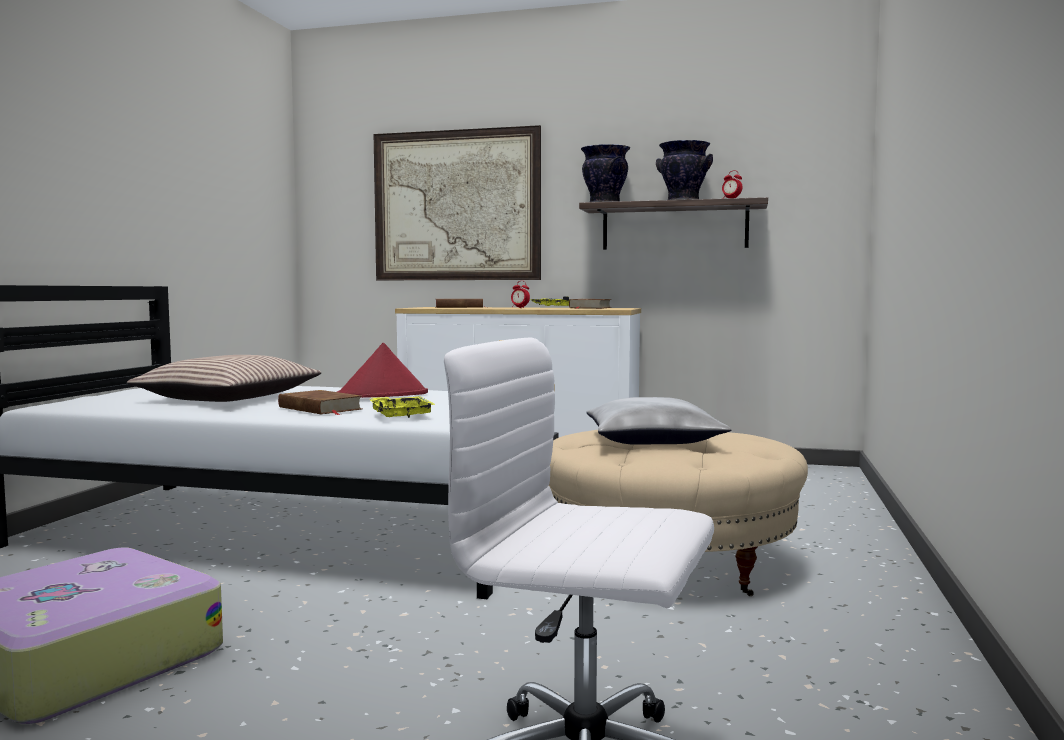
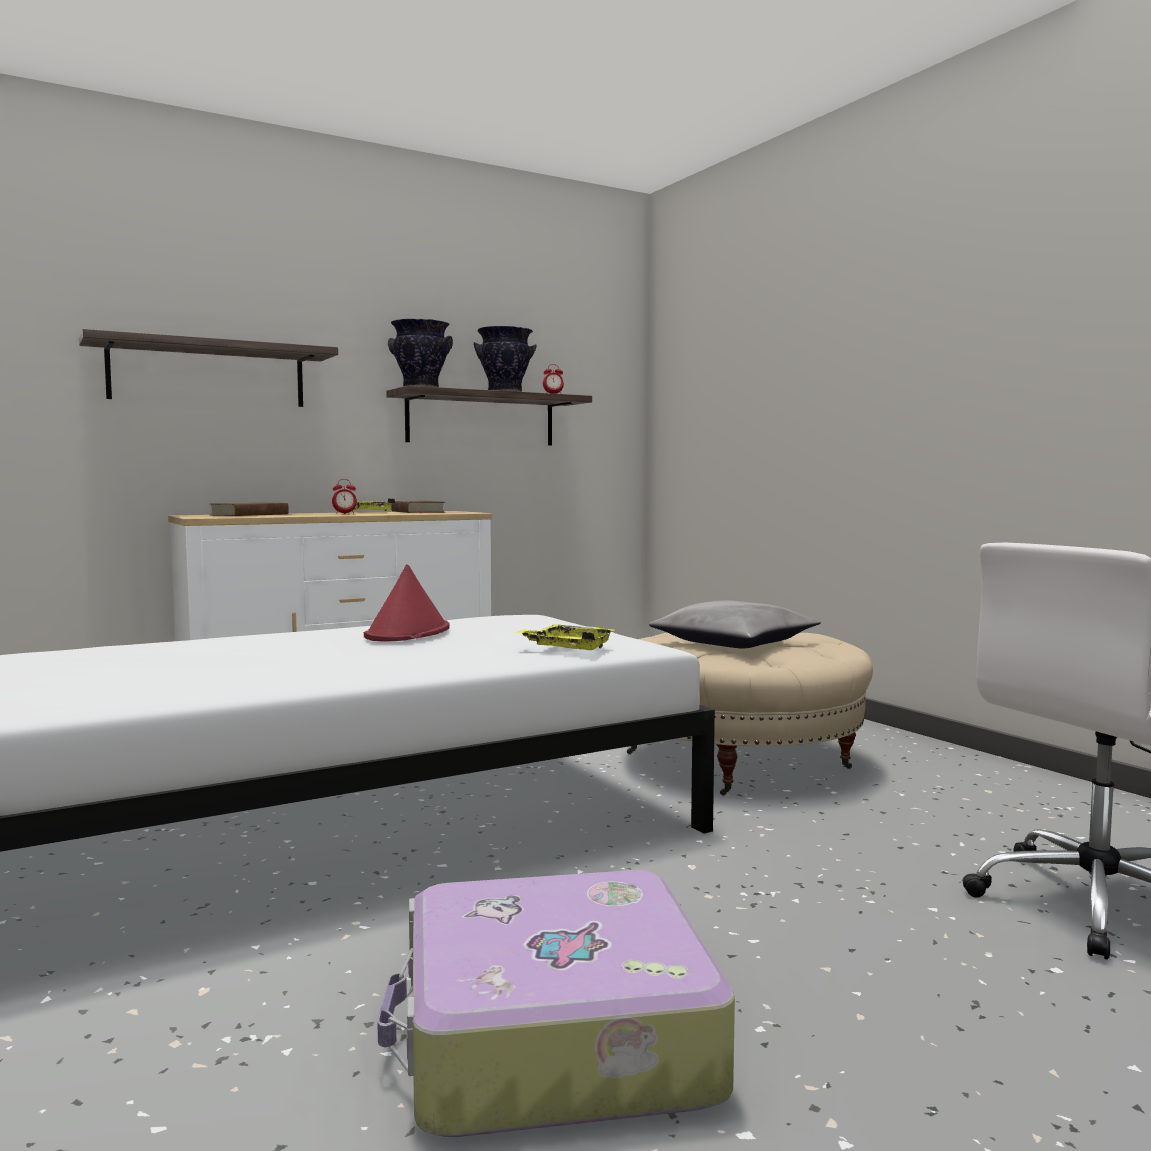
camera: 45 degrees left, 0 degrees up
pillow [127,355,321,402] -> none
brown book [278,390,362,415] -> none
picture [374,125,541,280] -> shelf [79,329,338,407]

